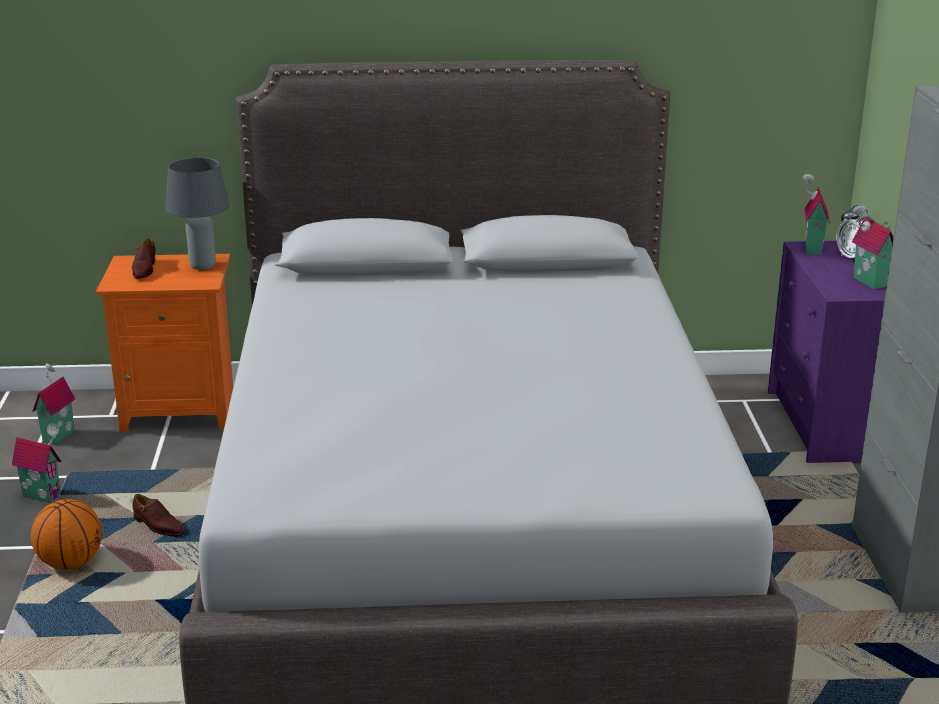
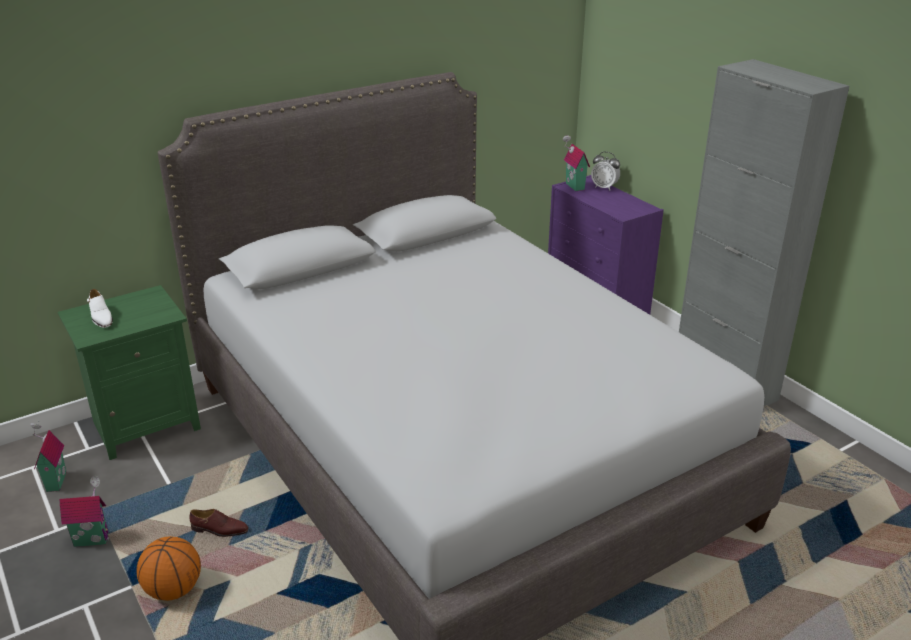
camera: 30 degrees left, 5 degrees up
orange nightstand [96,254,233,432] -> green nightstand [58,285,201,460]
brown shoe [132,238,156,279] -> white shoe [87,289,113,328]
grey table lamp [165,157,229,270] -> none
toy house [852,205,893,289] -> none

